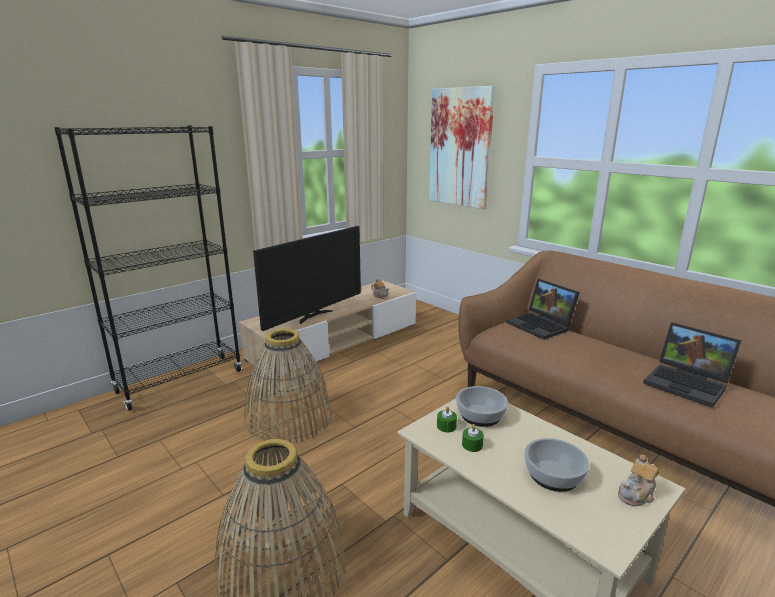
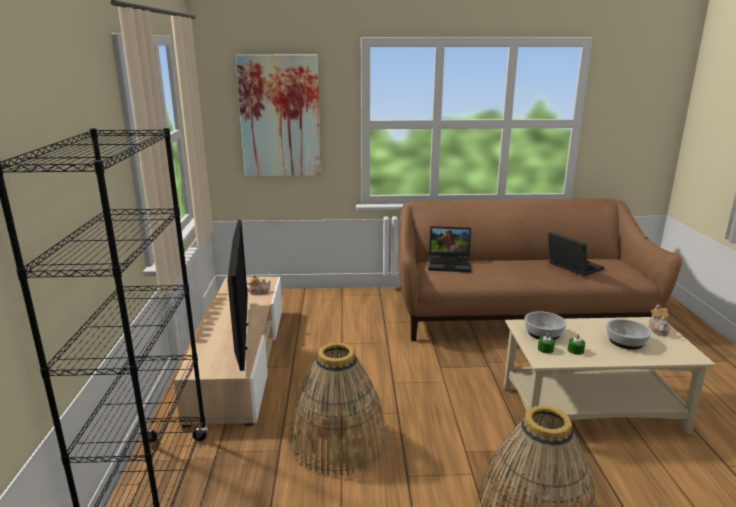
camera: 50 degrees left, 0 degrees up
laptop [643,322,741,408] -> laptop turned 120 degrees counterclockwise [548,232,604,276]

